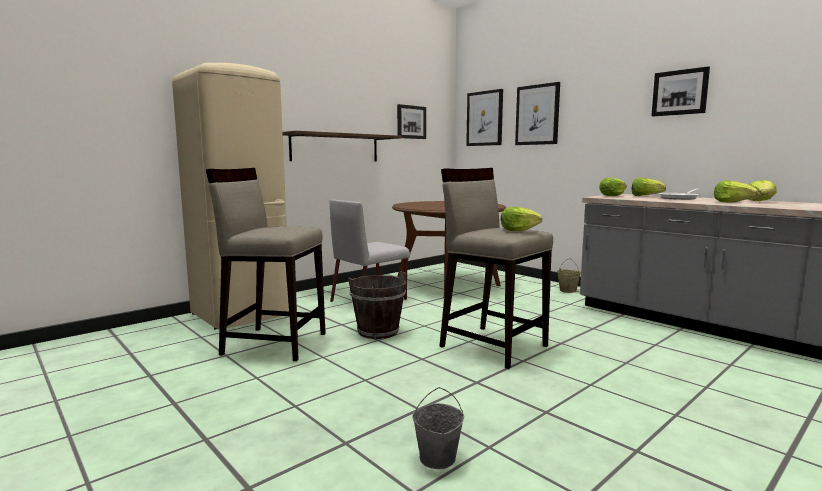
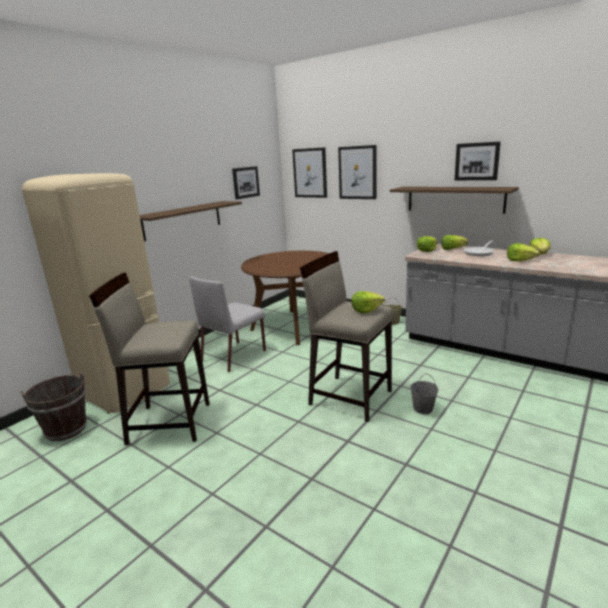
camera: 10 degrees left, 10 degrees up
brown bucket [348,271,406,339] -> brown bucket moved to [20,372,87,441]
grey bucket [412,387,464,469] -> grey bucket moved to [410,373,438,414]
none -> shelf [390,187,519,214]

